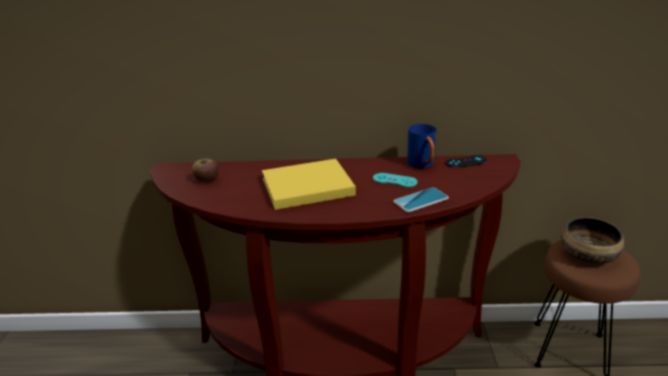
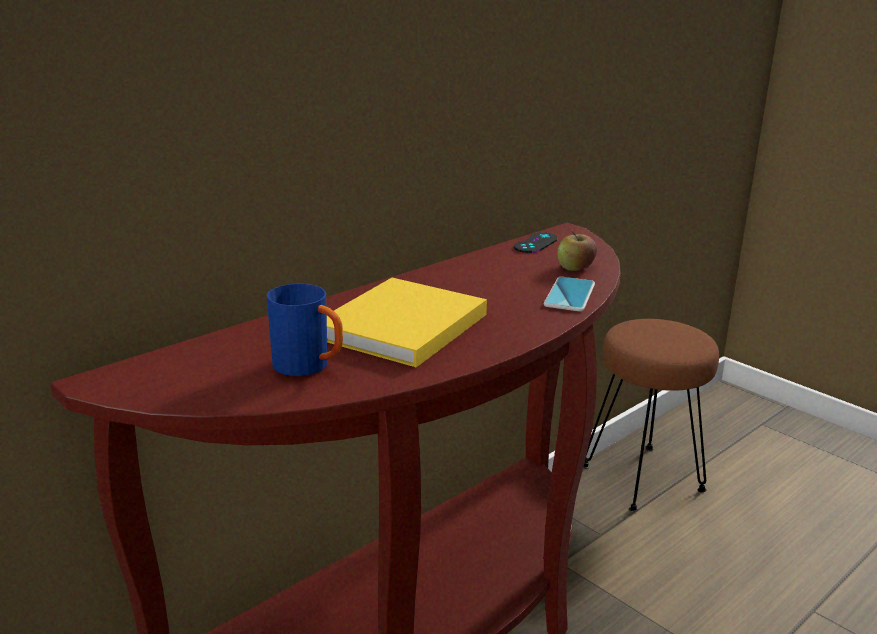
camera: 45 degrees left, 5 degrees down
apple [192,156,219,182] -> apple moved to [557,231,597,271]
turquoise game controller [373,173,418,187] -> none
blue mug [407,124,437,168] -> blue mug moved to [267,284,343,376]
bowl [561,217,624,264] -> none

